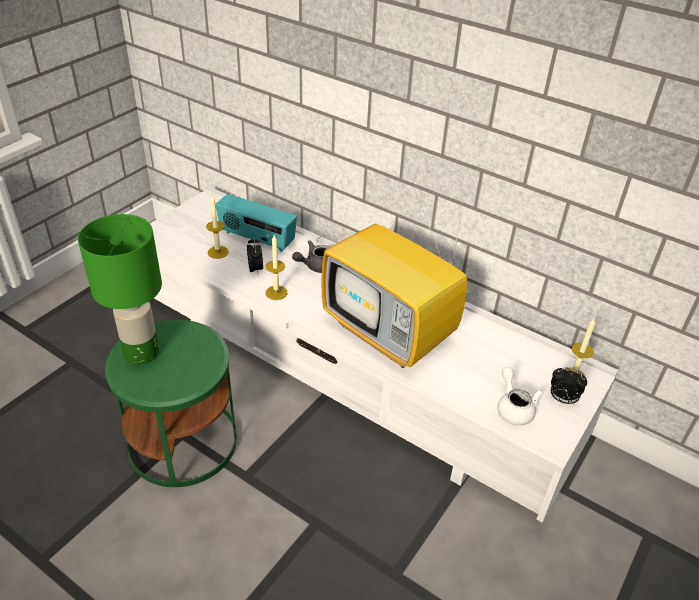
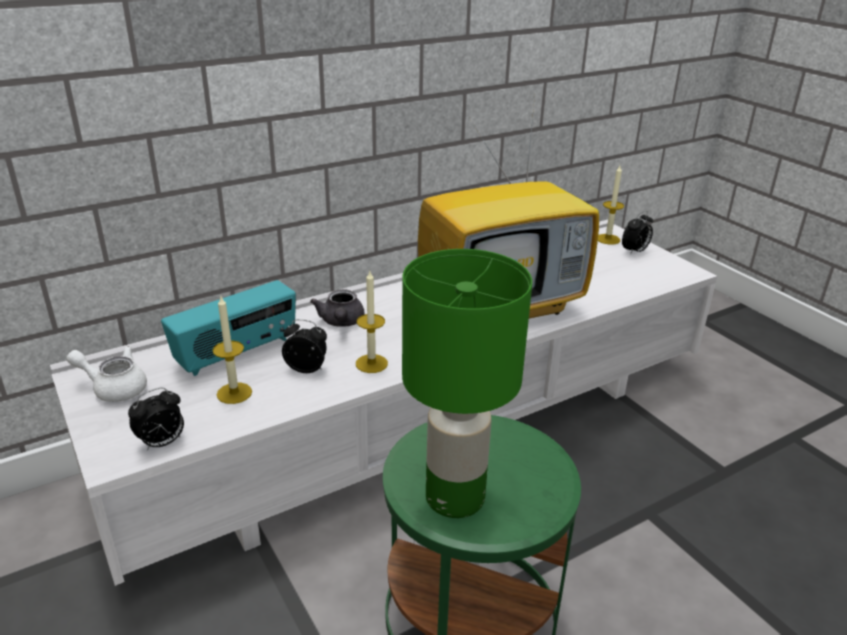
camera: 65 degrees left, 10 degrees down
white teapot [497,367,543,425] -> white teapot moved to [66,346,147,402]
none -> alarm clock [128,387,184,451]

